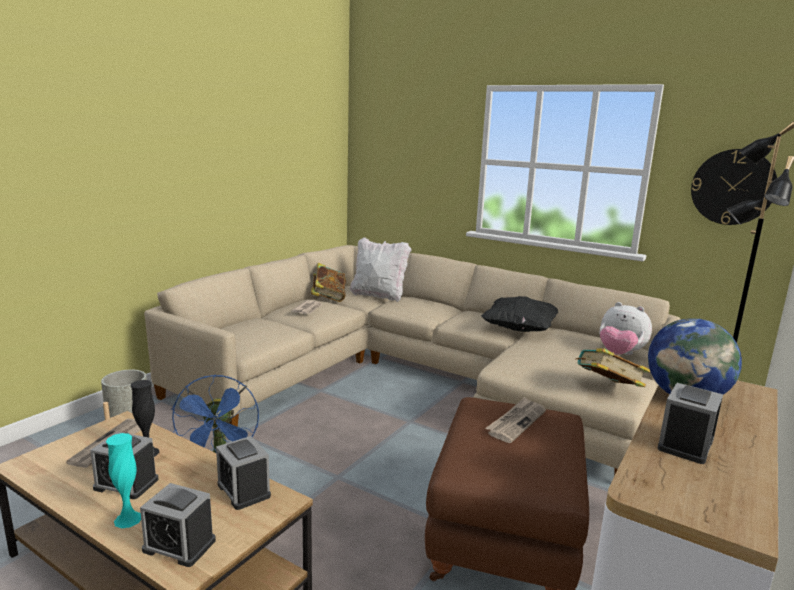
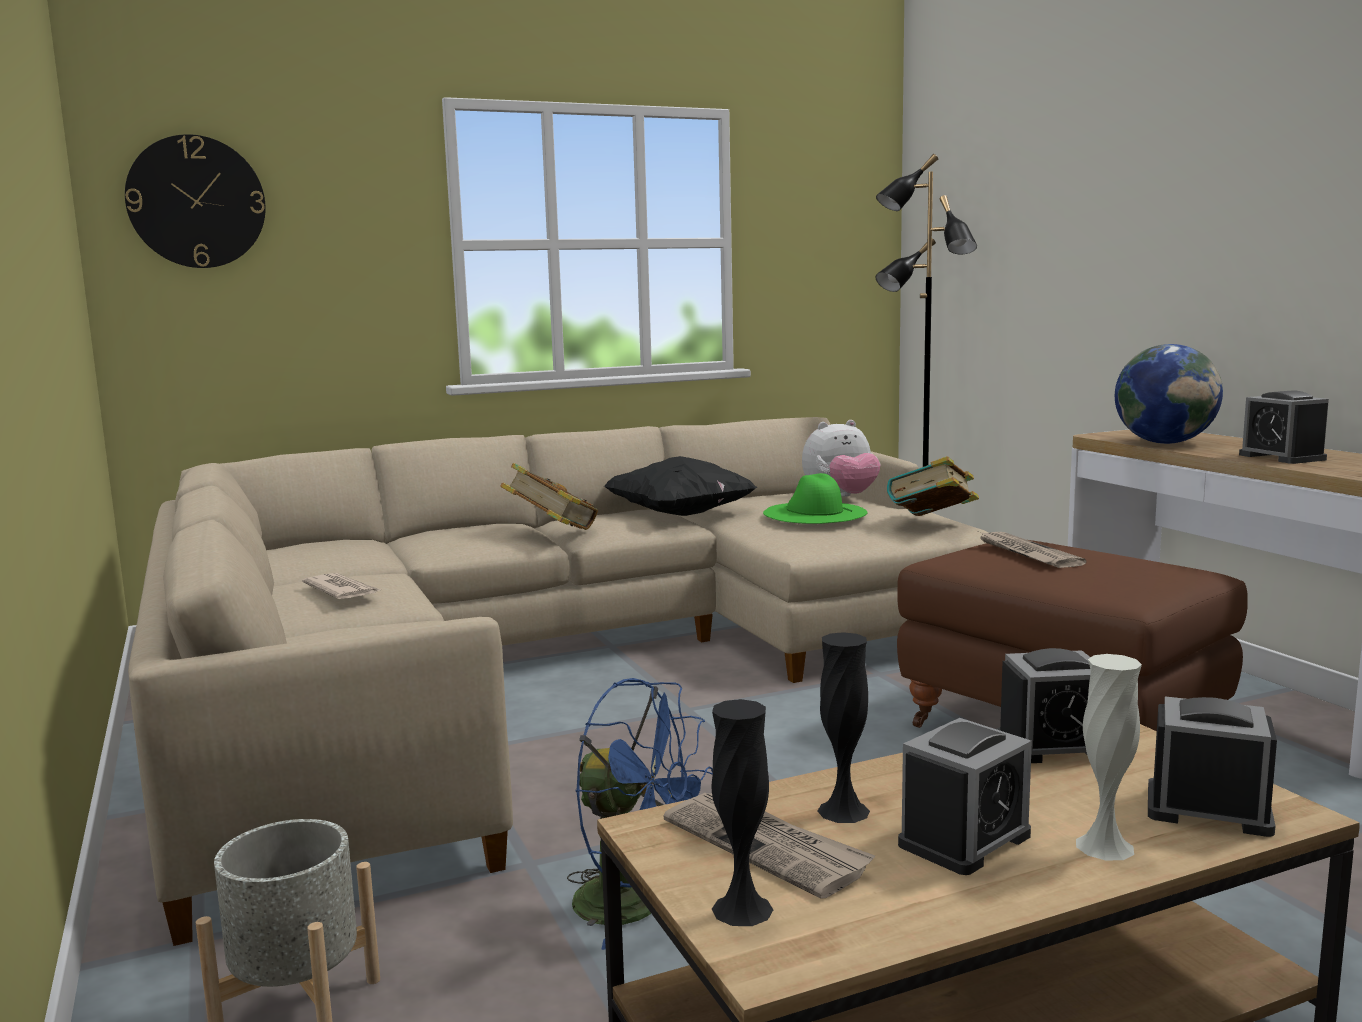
camera: 55 degrees left, 5 degrees down
turquoise vase [106,433,141,529] -> white vase [1076,654,1142,860]
alarm clock [140,483,216,567] -> alarm clock turned 120 degrees counterclockwise [1148,696,1277,837]
book [311,263,346,302] -> book moved to [500,463,598,530]
white pillow [350,237,411,302] -> none
wall clock [691,149,777,225] -> wall clock moved to [125,134,266,268]
none -> black vase [712,699,773,926]
none -> green hat [763,473,867,524]

